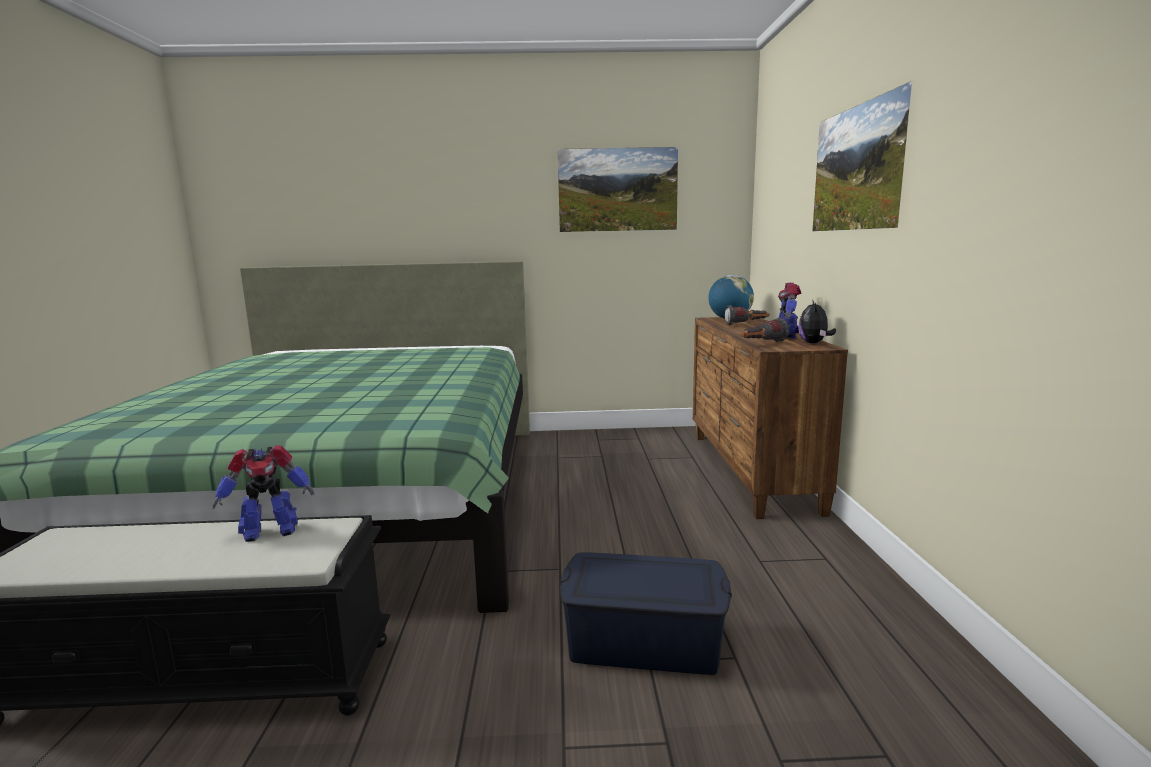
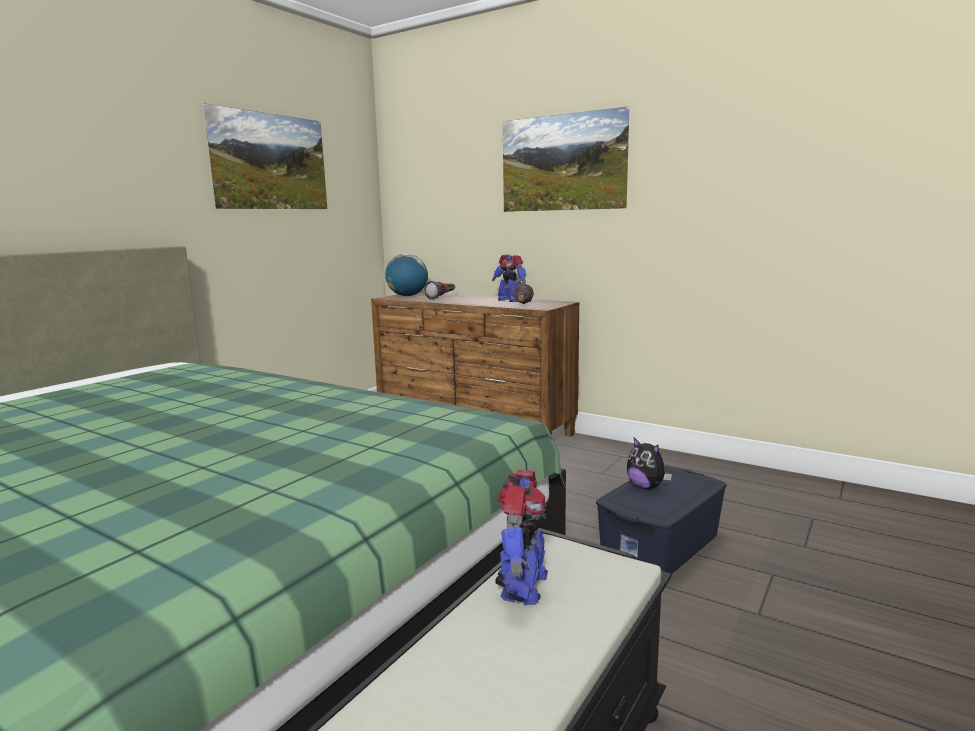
camera: 55 degrees left, 0 degrees up
plush toy [798,301,836,343] -> plush toy moved to [627,438,672,489]

